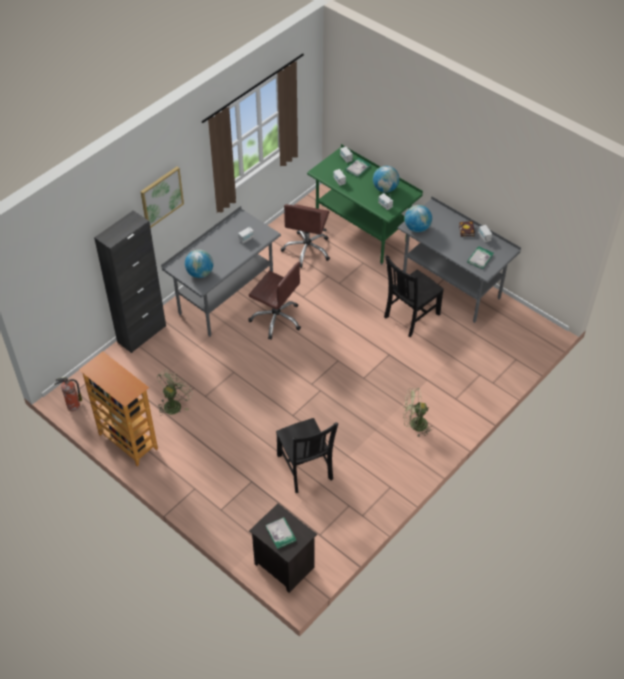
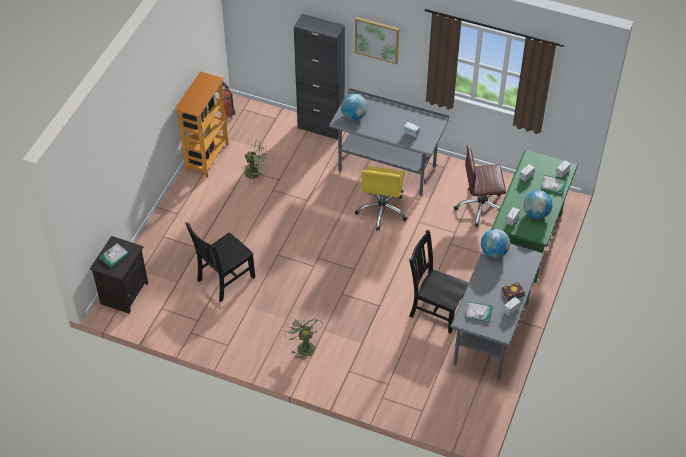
camera: 70 degrees right, 0 degrees up
brown office chair [248,262,301,340] -> yellow office chair [355,166,407,231]

